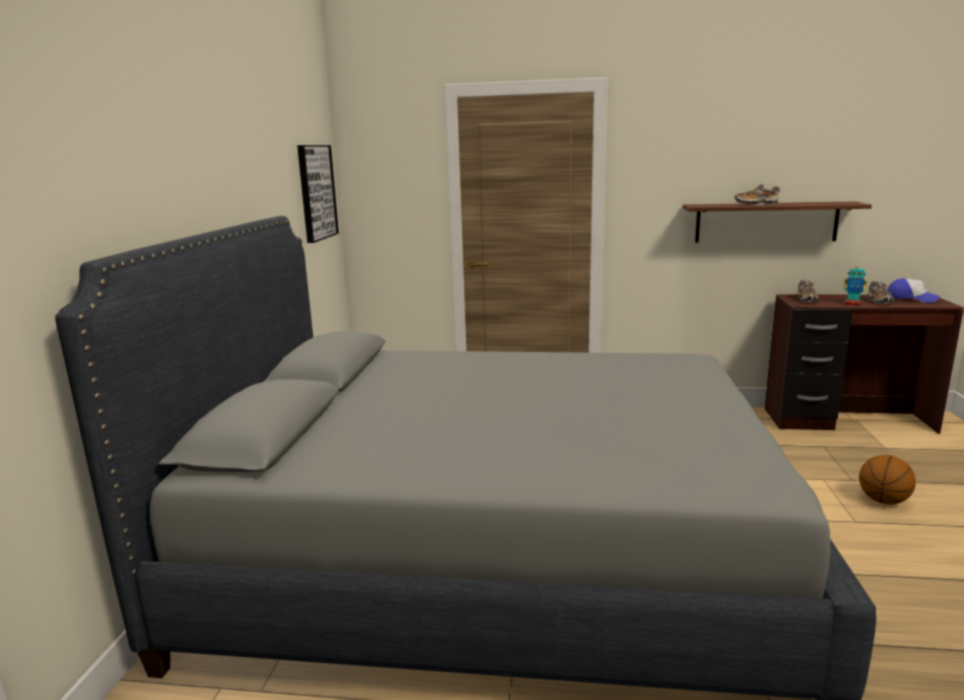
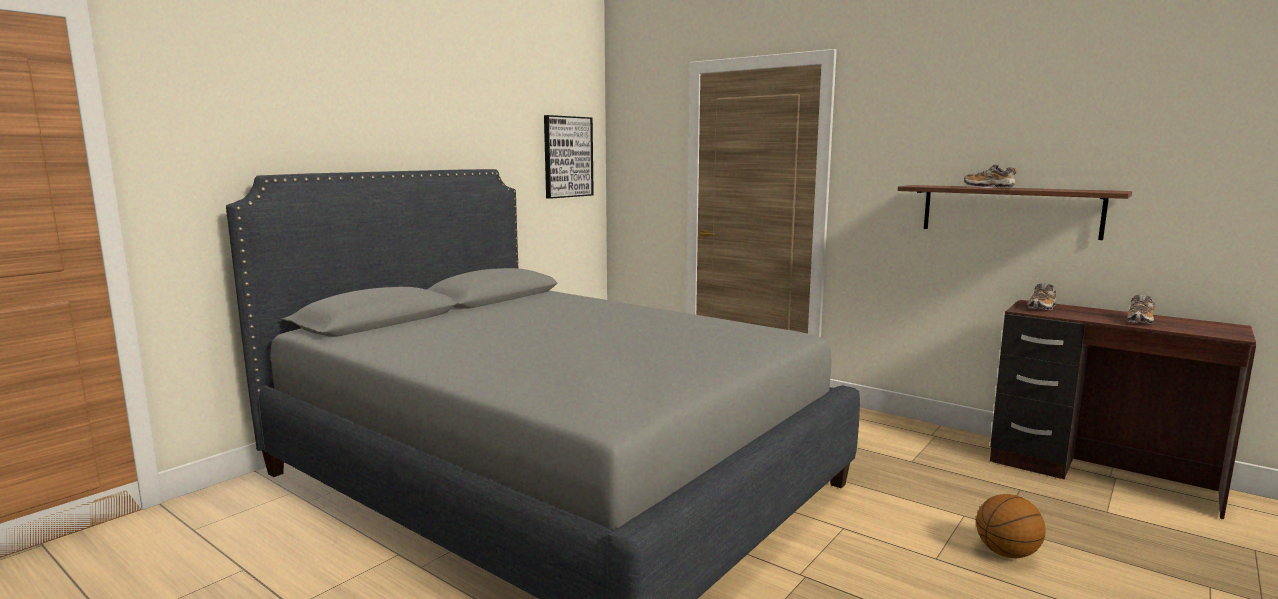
camera: 30 degrees right, 5 degrees down
toy robot [844,262,867,306] -> none
cap [887,278,940,303] -> none

